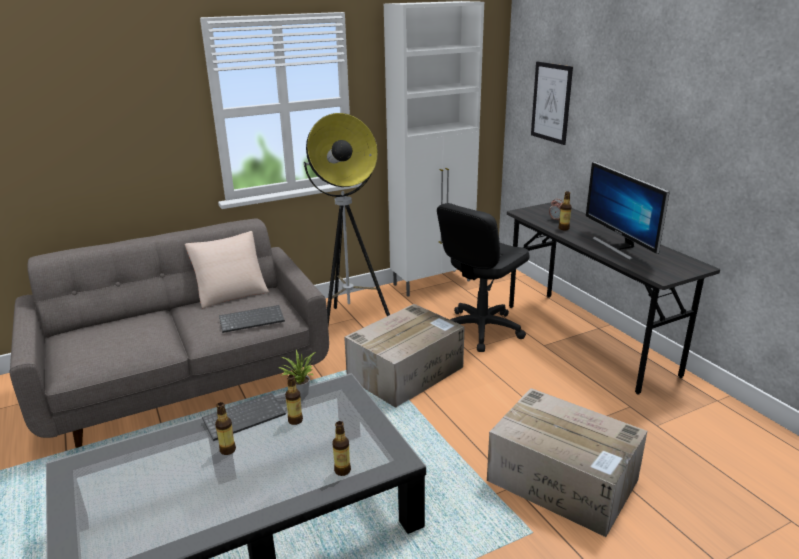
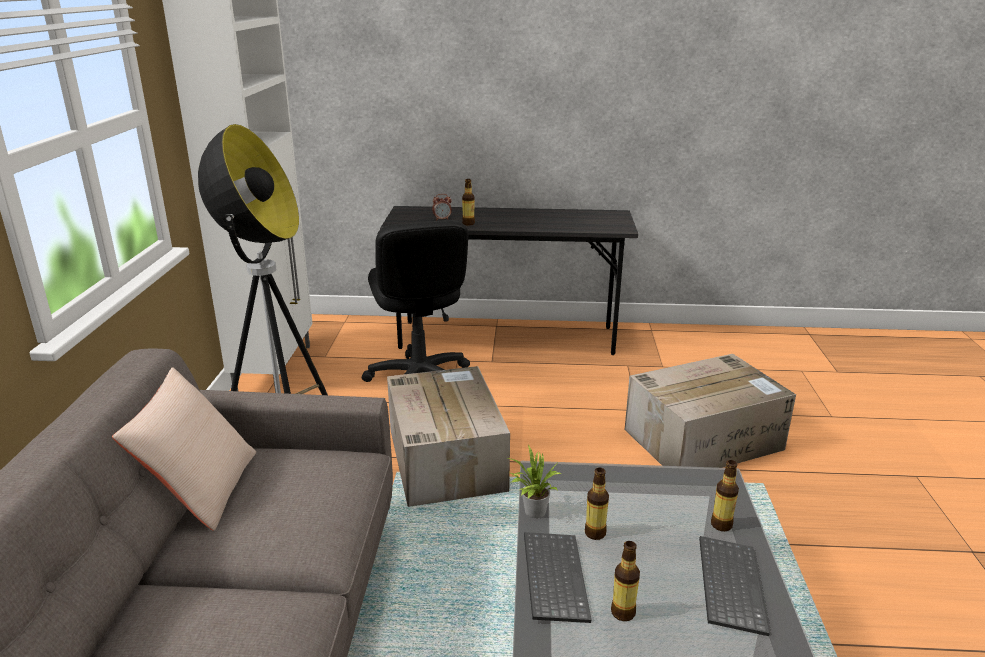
camera: 60 degrees left, 0 degrees up
keyboard [219,305,285,333] -> keyboard moved to [699,536,770,636]
picture [531,61,573,145] -> none
monitor [586,161,670,260] -> none

